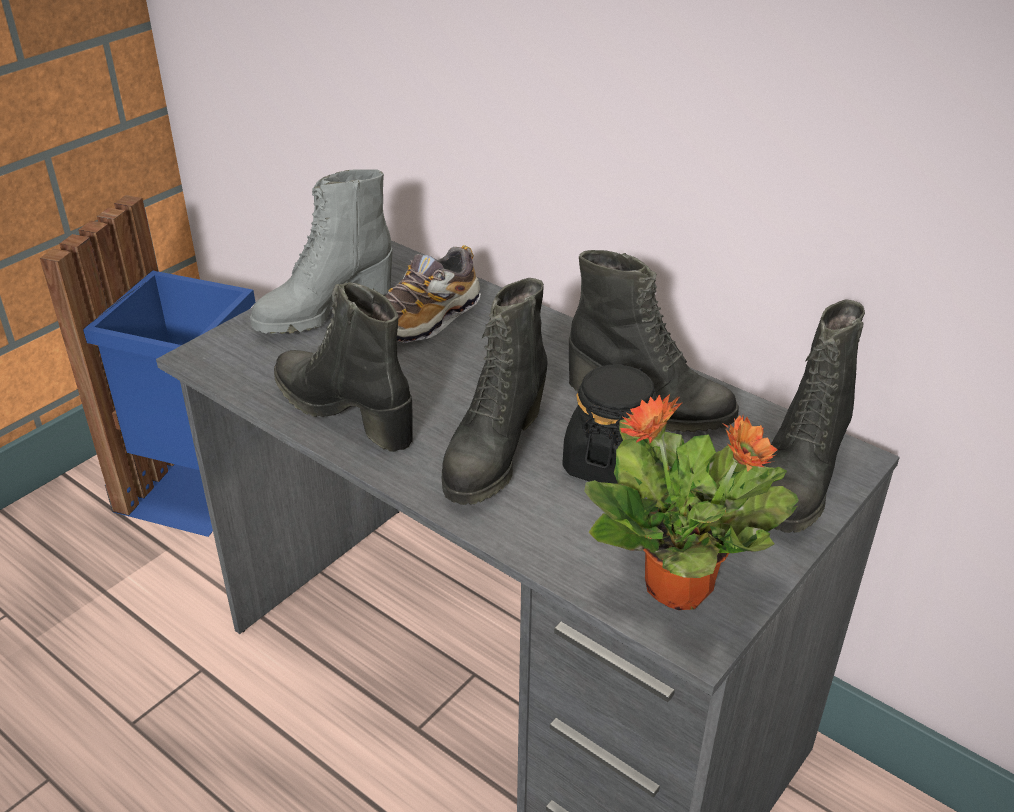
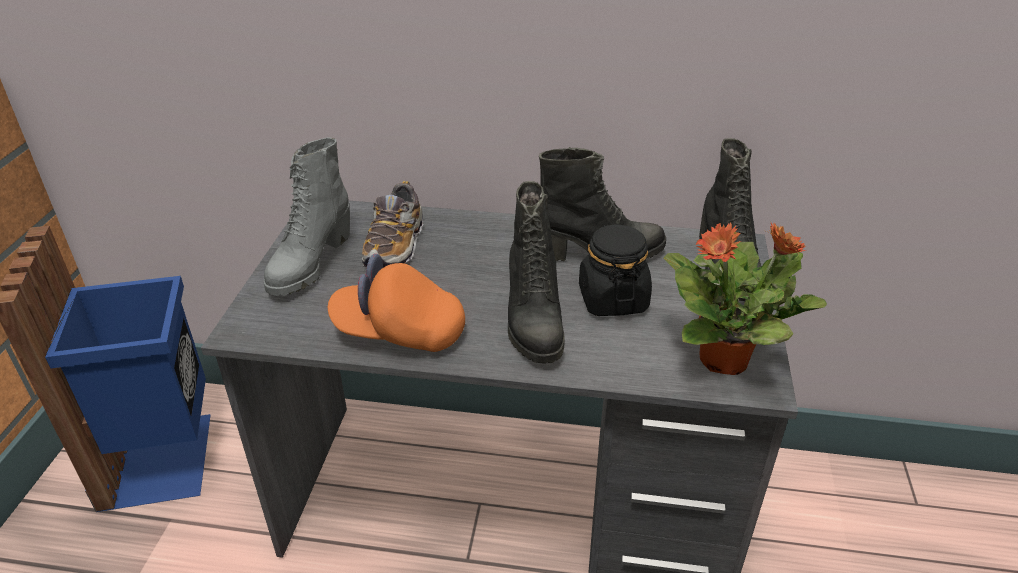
camera: 30 degrees left, 0 degrees up
black boot [274,282,413,452] -> orange cap [328,254,465,352]

